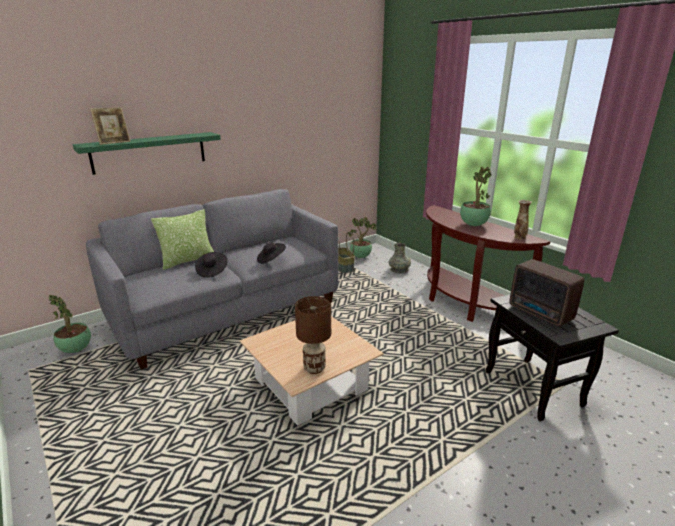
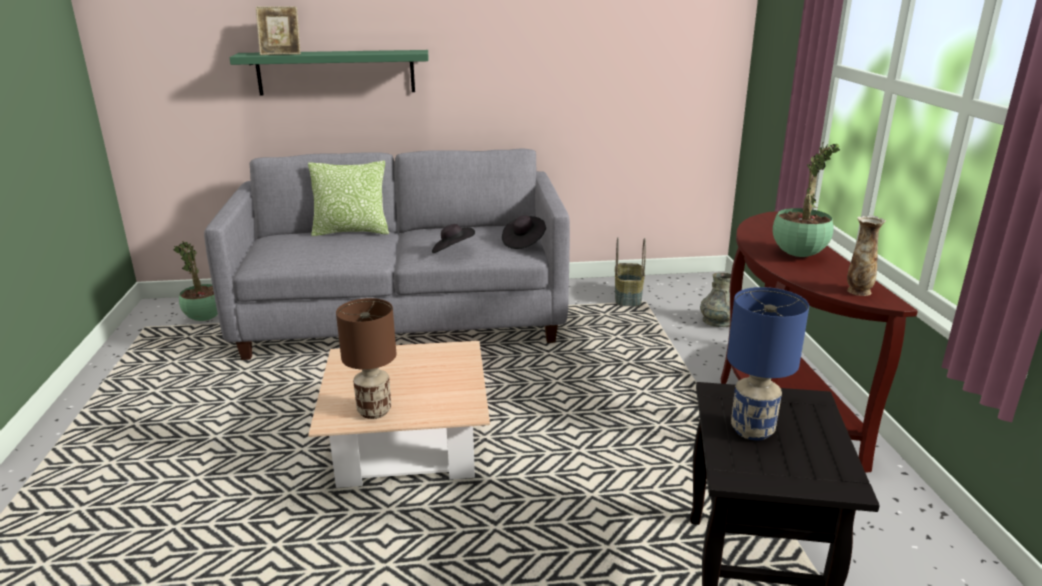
camera: 30 degrees right, 0 degrees up
black hat [195,252,227,278] -> black hat moved to [502,215,546,249]
potted plant [348,217,377,258] -> none
radio [510,259,585,327] -> blue table lamp [727,287,809,440]

